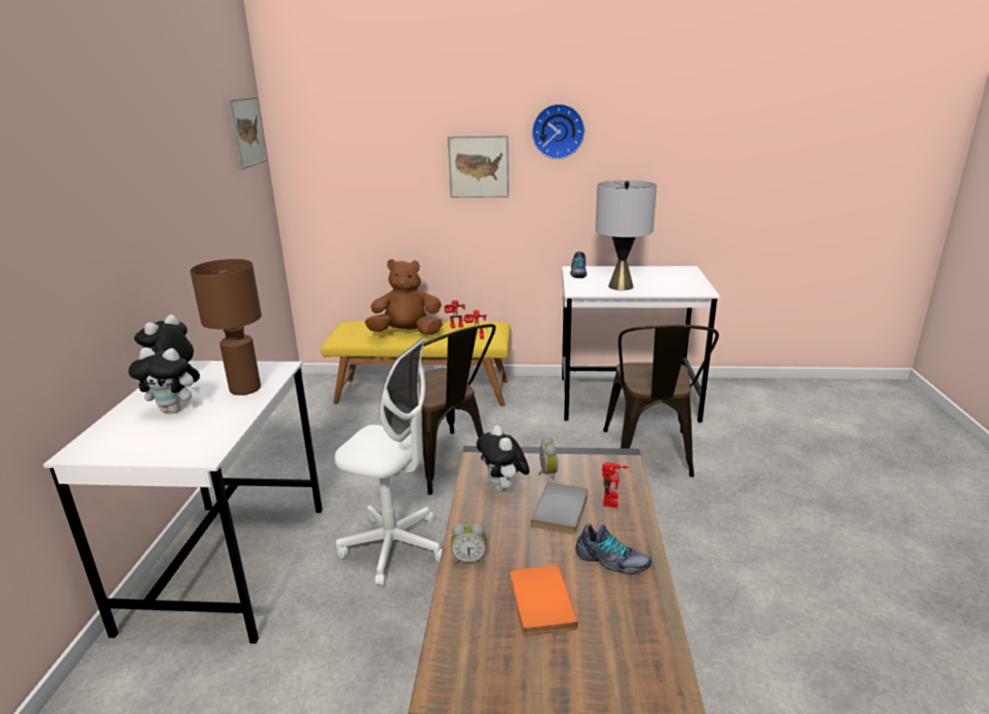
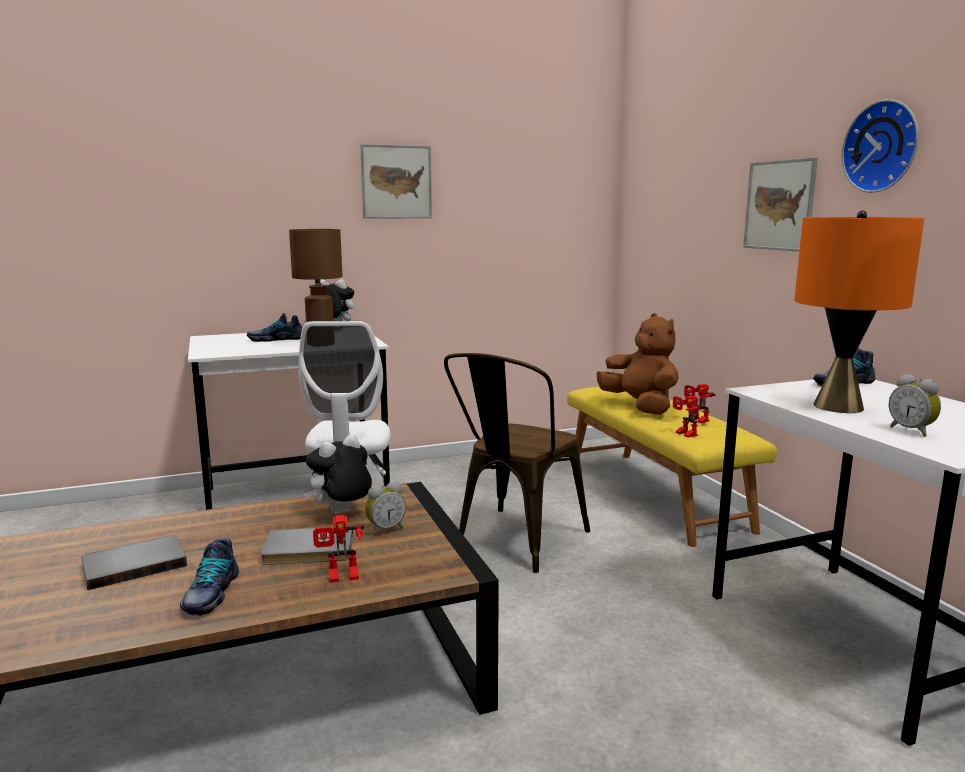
camera: 65 degrees right, 10 degrees down
plush toy [128,347,200,413] -> shoe [247,313,302,342]
picture [228,96,267,169] -> picture moved to [360,144,432,219]
alarm clock [451,523,487,564] -> alarm clock moved to [889,374,941,437]
orange book [510,565,578,636] -> grey book [81,535,187,590]
grey table lamp [595,180,657,290] -> orange table lamp [794,210,924,413]
brown chair [603,324,719,477] -> none

